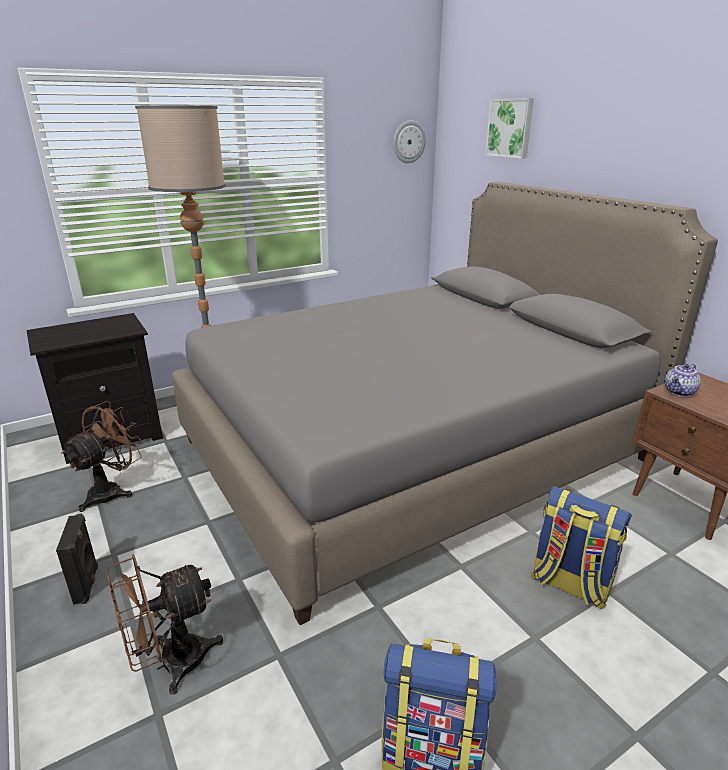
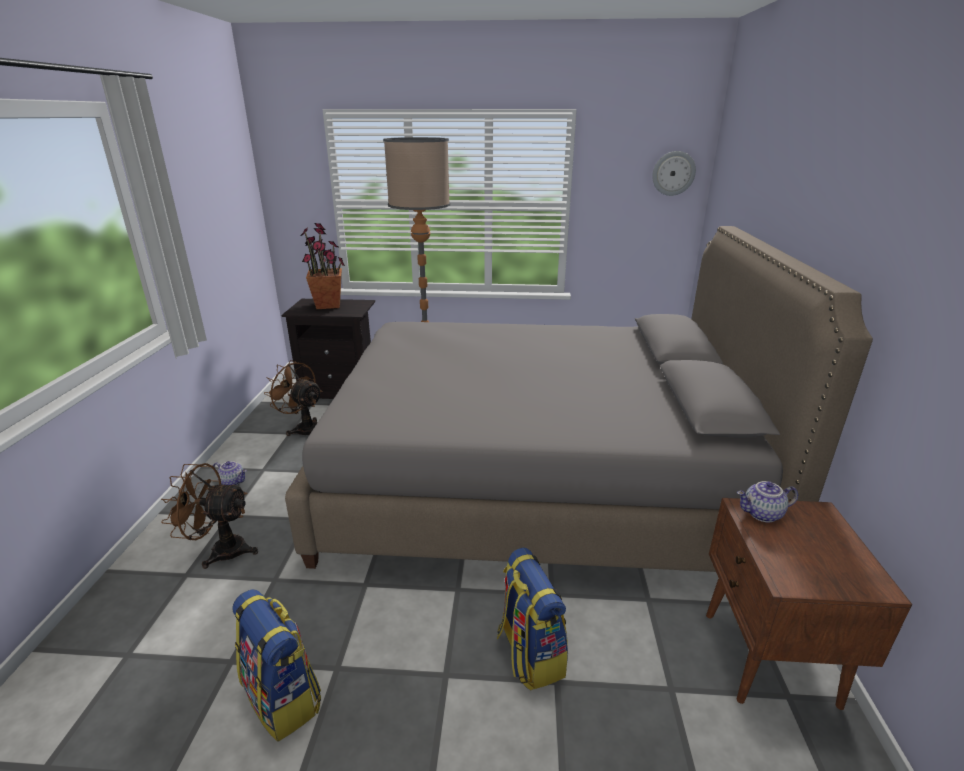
camera: 35 degrees right, 0 degrees up
black speaker [56,514,98,605] -> teapot [213,461,247,485]
brown fan [61,401,143,512] -> brown fan turned 120 degrees counterclockwise [264,360,323,436]
picture [485,98,534,159] -> none
none -> potted plant [300,223,345,309]

